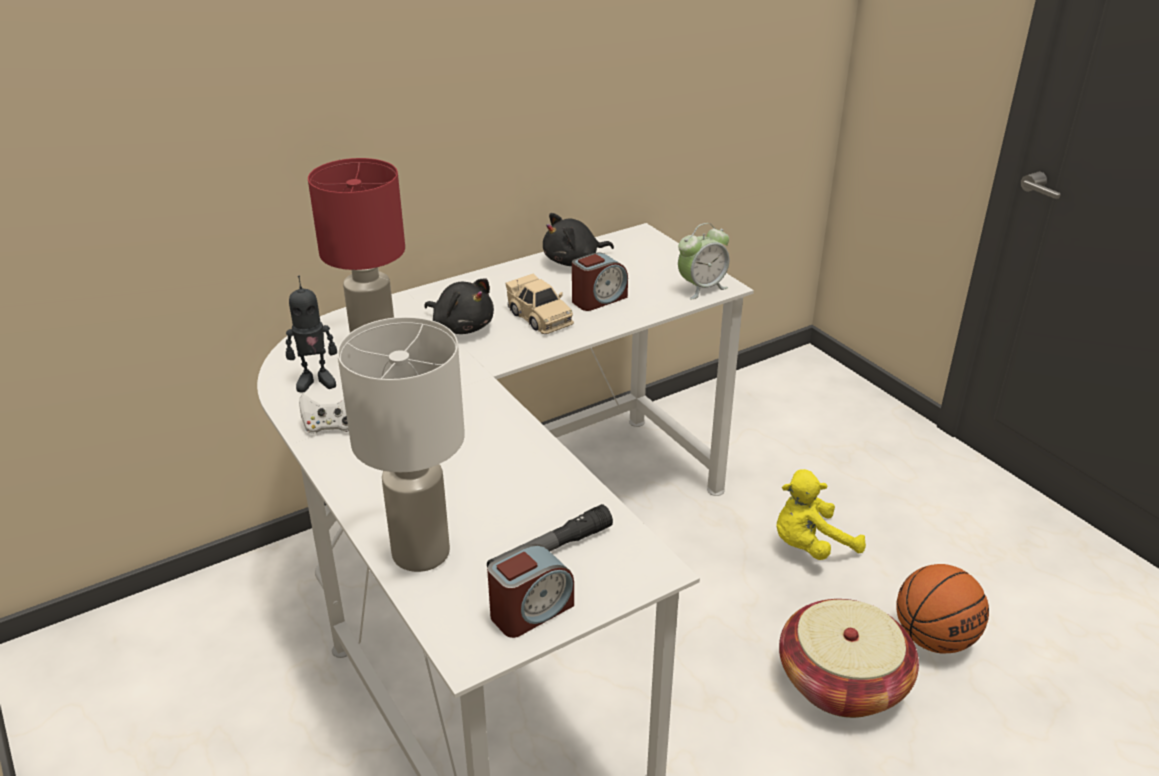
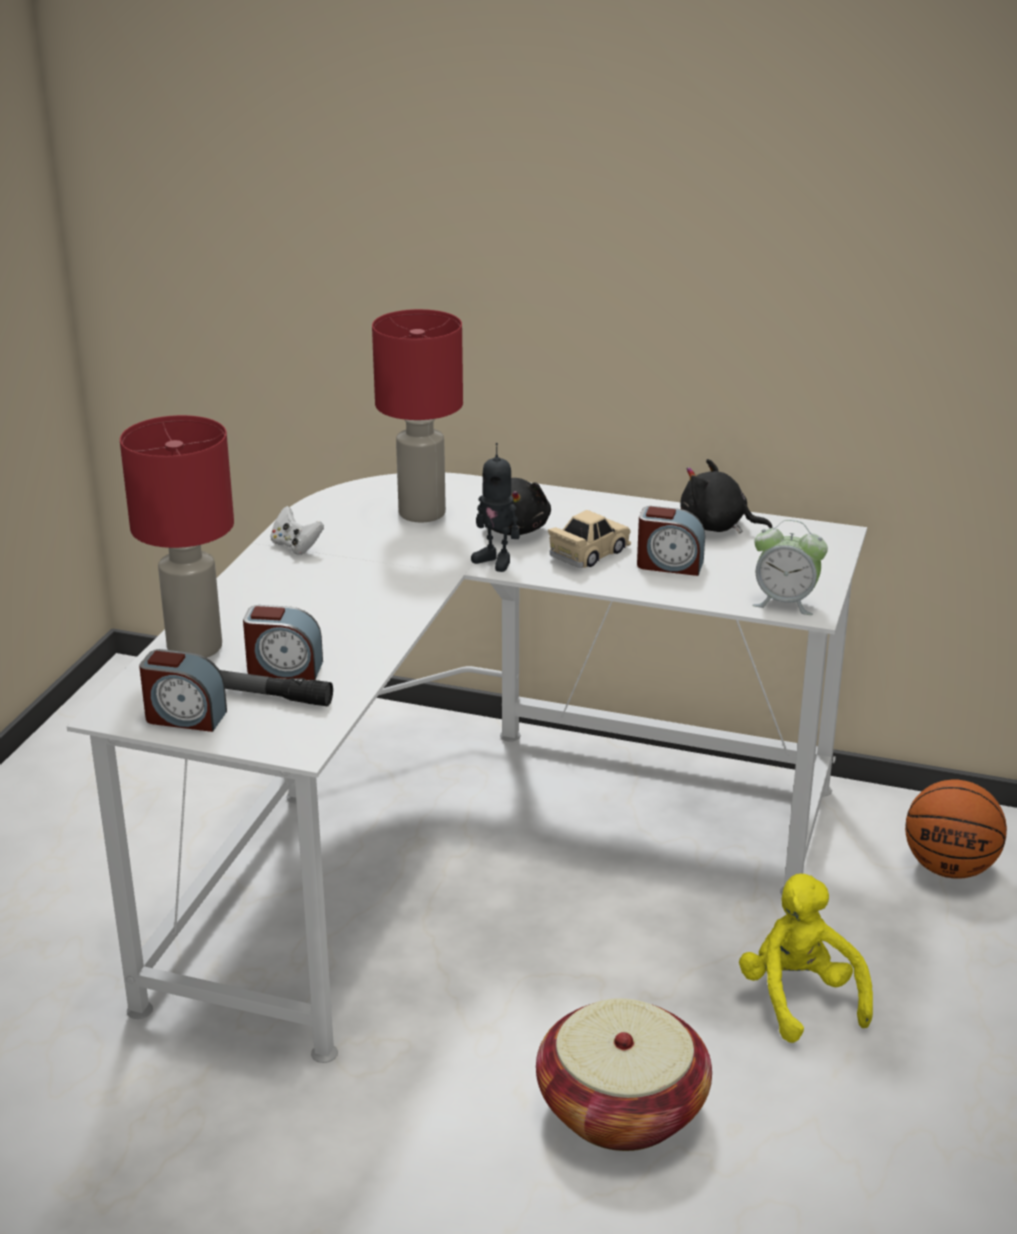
camera: 50 degrees right, 5 degrees down
toy robot [286,275,337,393] -> toy robot moved to [471,443,520,572]
white table lamp [337,317,465,572] -> red table lamp [120,415,234,658]
beige toy car [505,274,574,334] -> beige toy car turned 150 degrees counterclockwise [548,510,631,568]
yellow plush toy [777,469,866,560] -> yellow plush toy turned 45 degrees clockwise [739,873,873,1043]
basketball [896,564,989,653] -> basketball moved to [905,780,1007,879]
none -> alarm clock [243,605,323,680]

